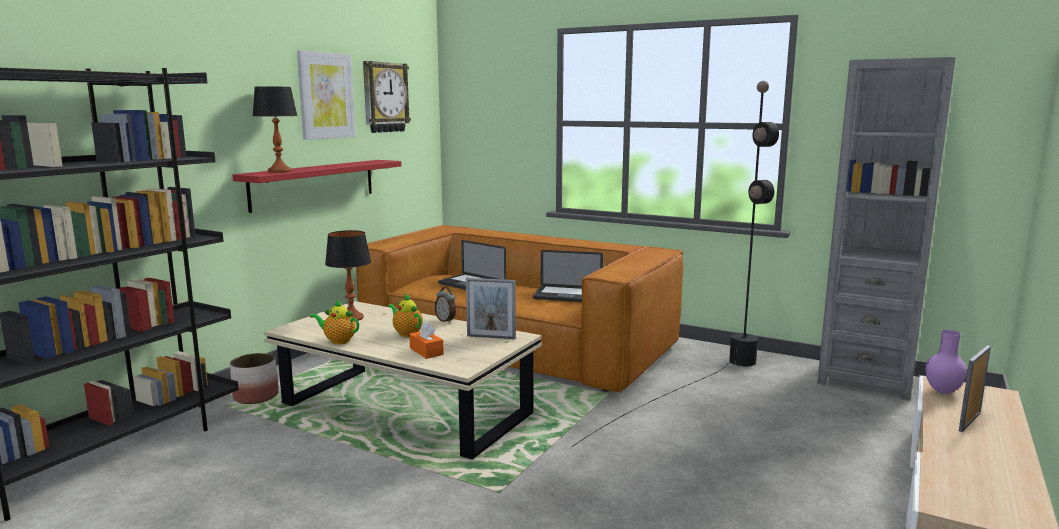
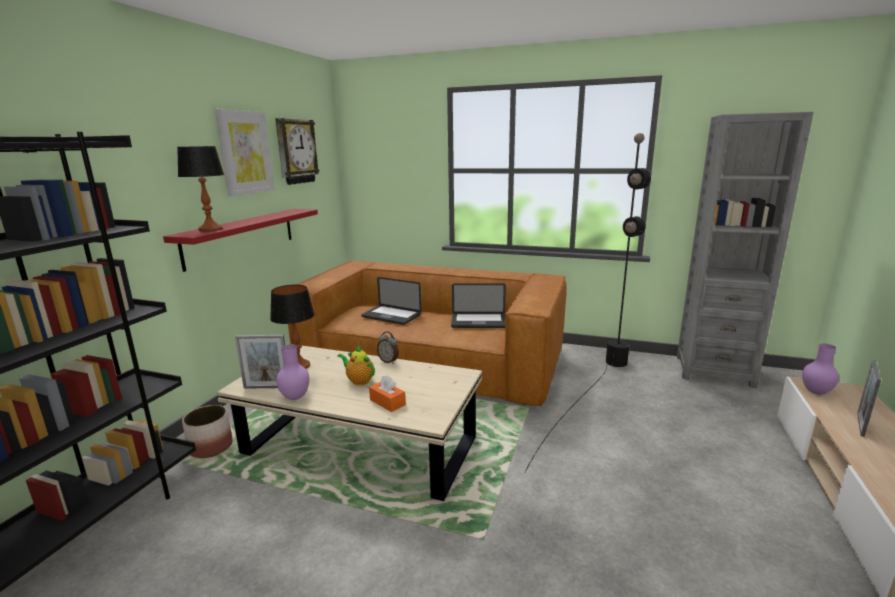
camera: 10 degrees left, 5 degrees up
teapot [310,300,359,344] -> purple vase [276,344,310,400]
picture frame [466,278,516,339] -> picture frame moved to [235,335,285,389]

